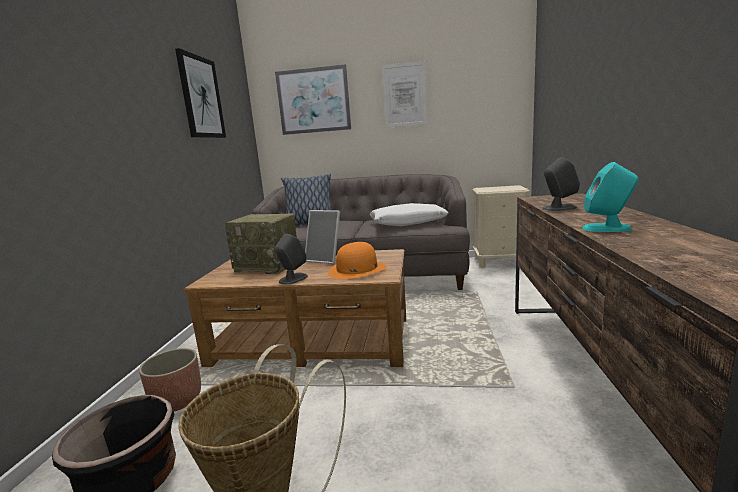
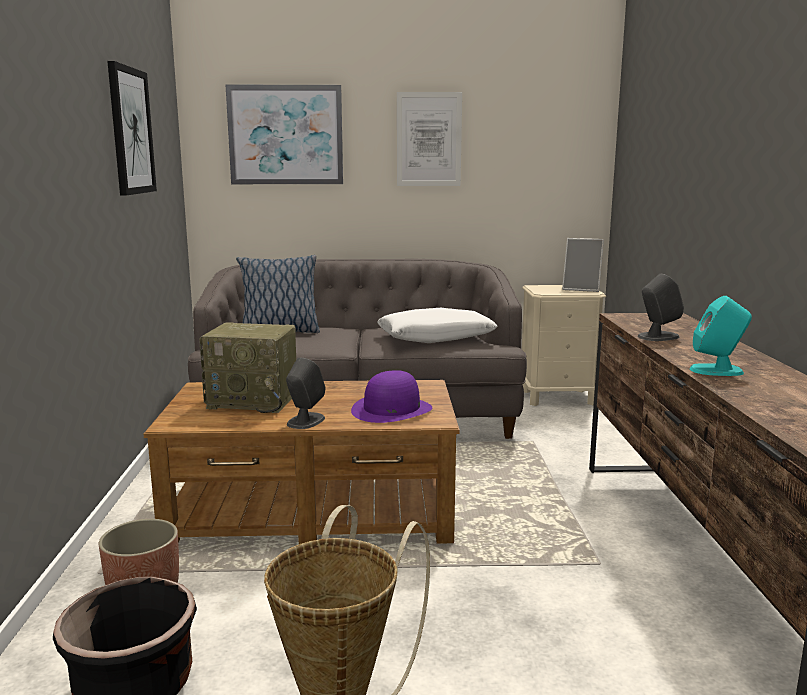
camera: 10 degrees left, 0 degrees up
picture frame [305,210,340,264] -> picture frame moved to [562,238,604,292]
orange hat [328,242,387,279] -> purple hat [351,370,432,423]

